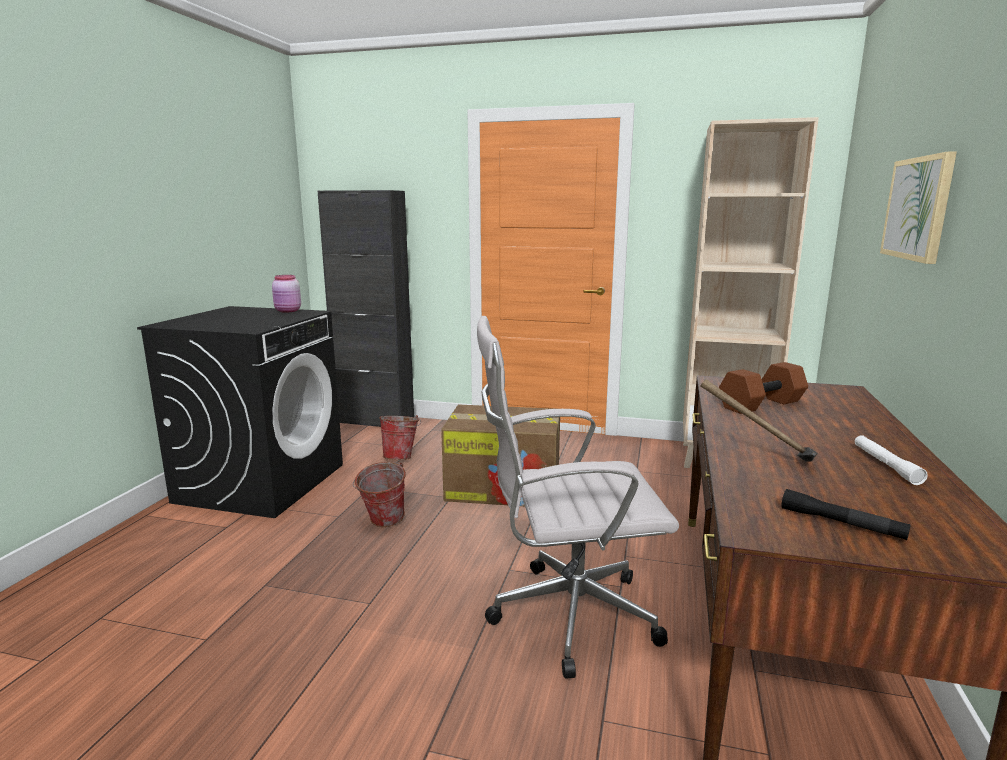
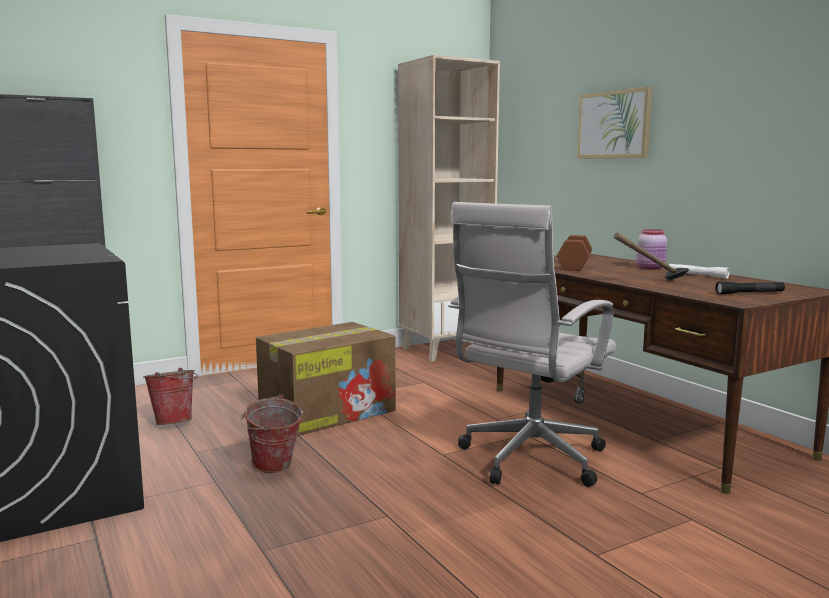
camera: 45 degrees left, 5 degrees down
pink jar [272,275,301,313] -> pink jar moved to [636,229,667,269]

